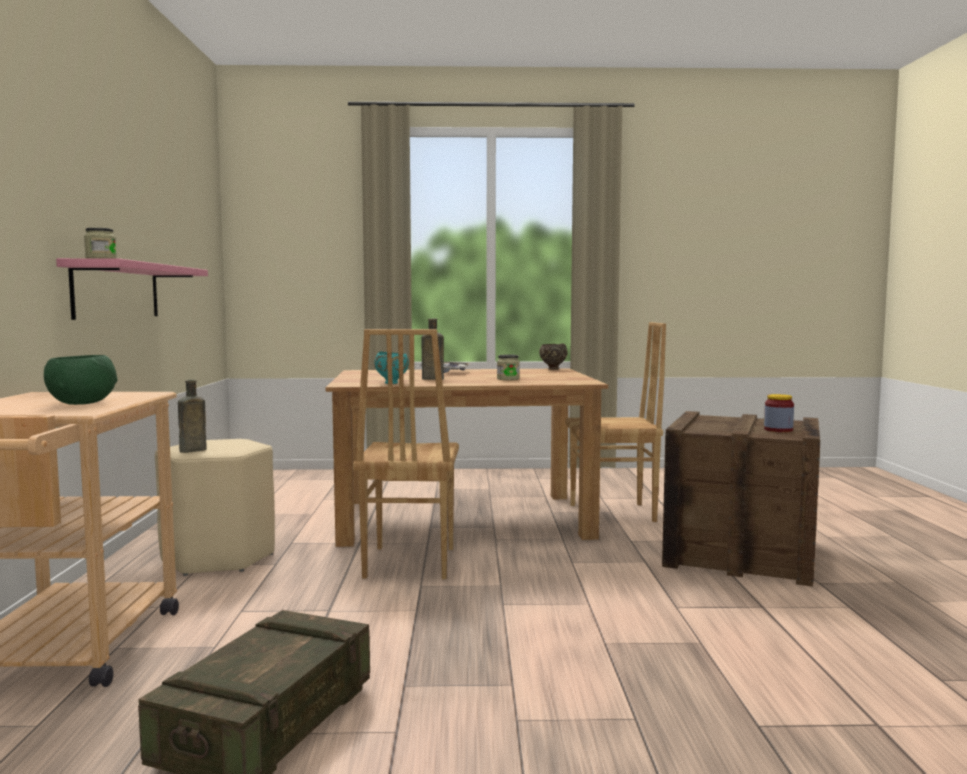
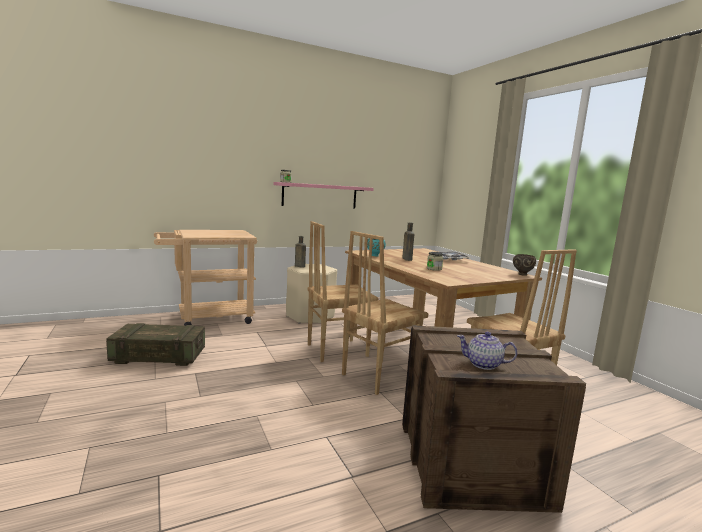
camera: 65 degrees right, 5 degrees up
green bowl [44,355,118,405] -> none
jar [764,394,794,432] -> teapot [457,332,517,370]
none -> brown chair [342,231,428,395]

